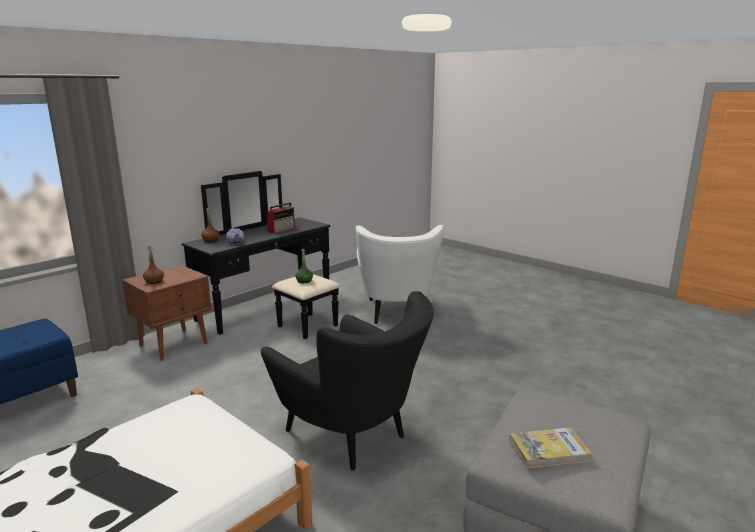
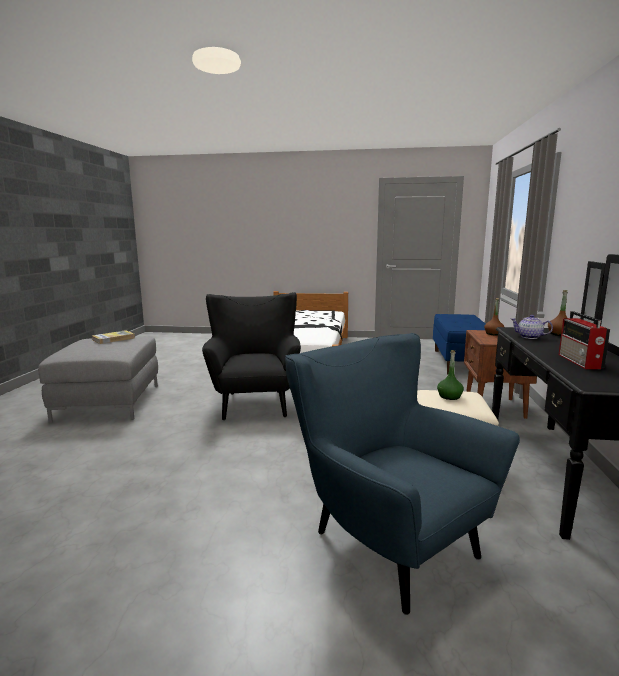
camera: 145 degrees right, 5 degrees down
black armchair [260,291,434,471] -> black armchair turned 75 degrees clockwise [202,292,301,420]
white armchair [356,225,444,324] -> blue armchair [285,333,520,615]

